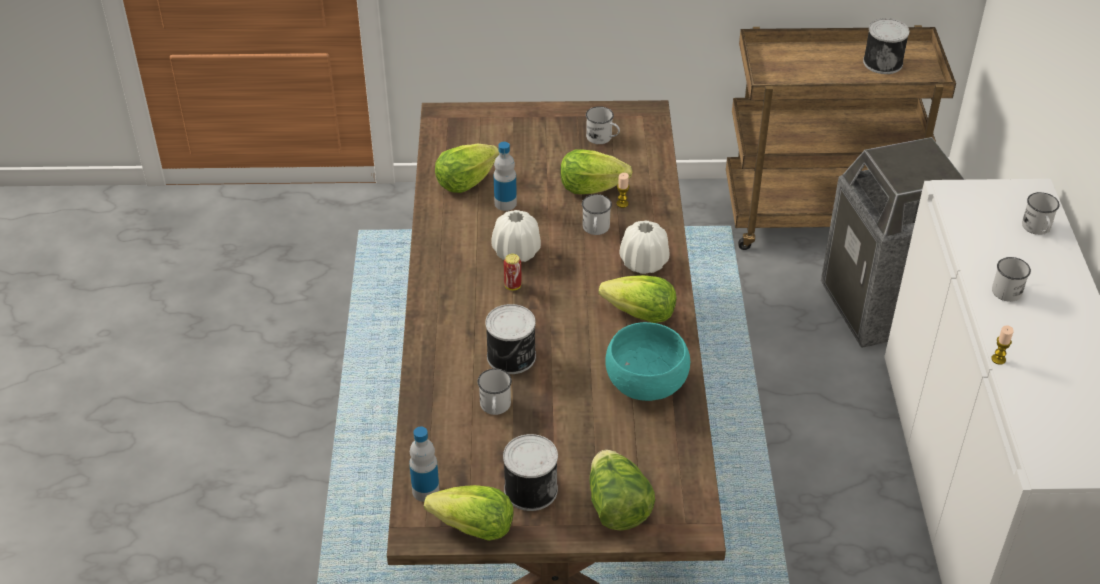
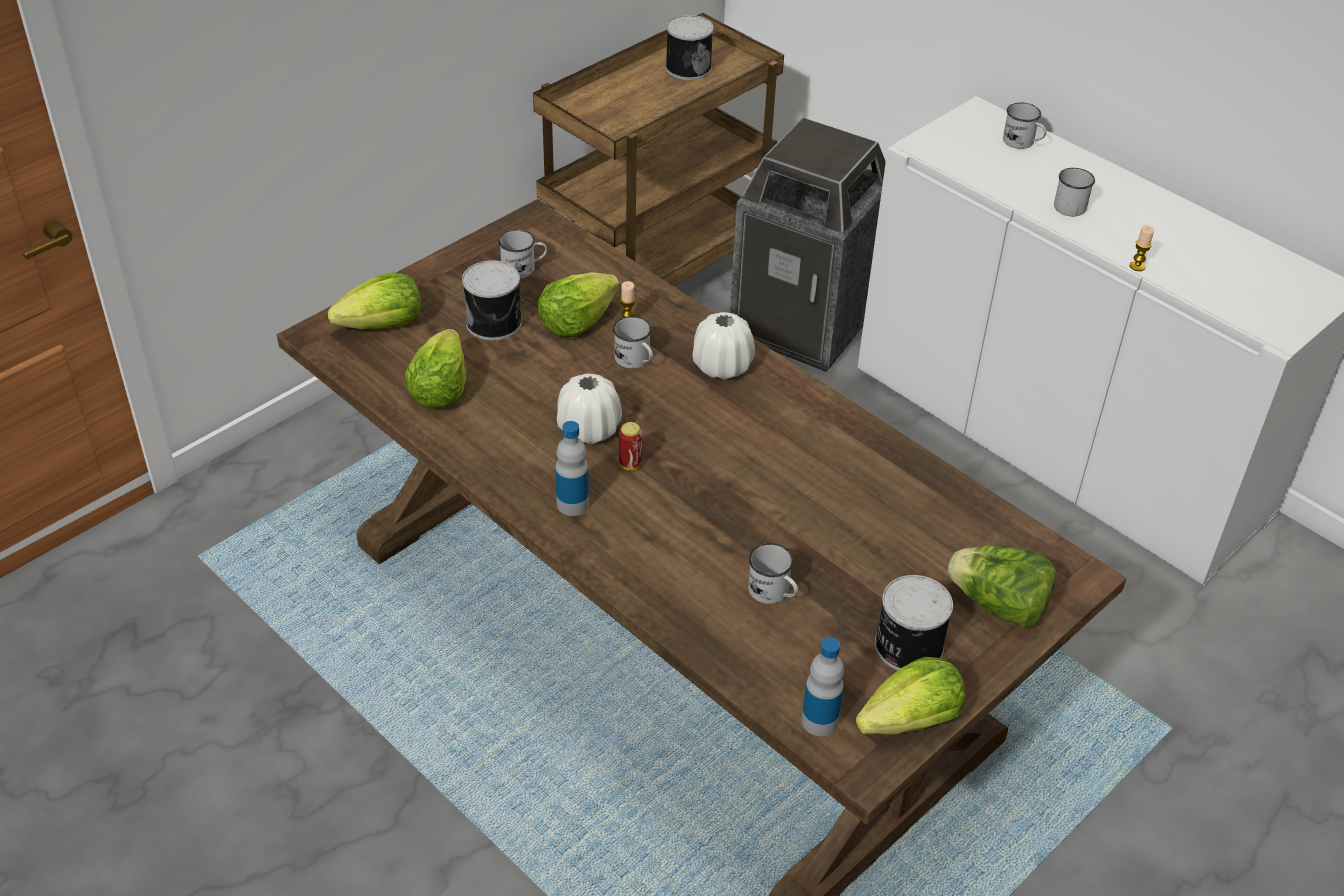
camera: 45 degrees left, 0 degrees up
can [485,304,536,374] -> can moved to [462,260,522,341]
bottle [494,142,517,211] -> bottle moved to [555,421,589,516]
lettuce [599,275,677,323] -> lettuce moved to [328,272,421,329]
turquoise bowl [605,322,690,401] -> none

